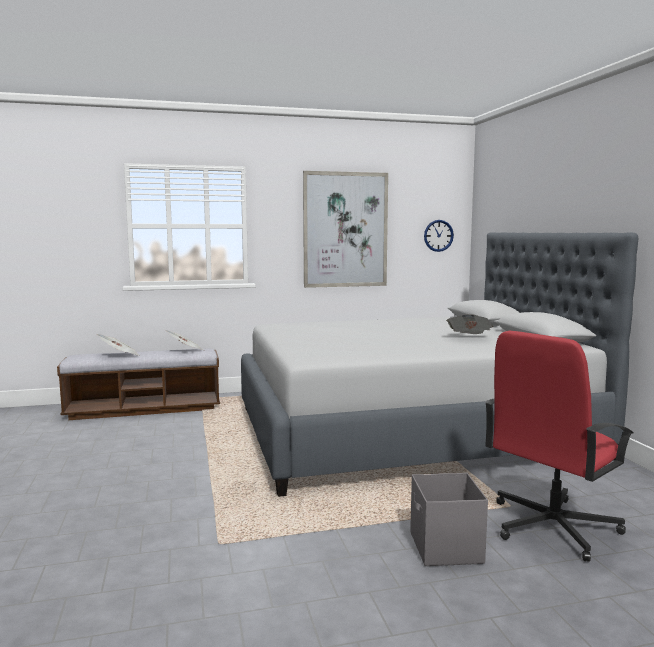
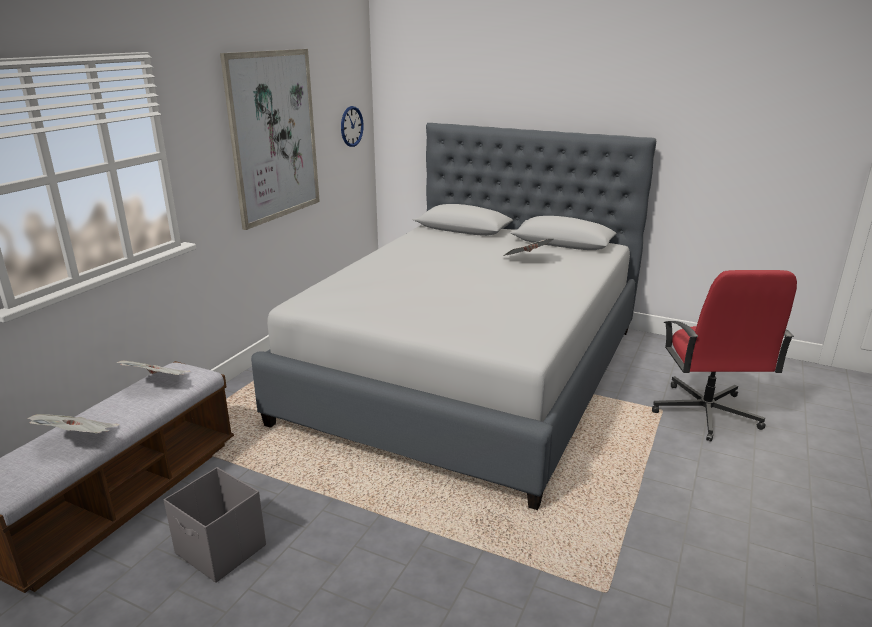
camera: 50 degrees left, 15 degrees up
grey storage box [410,473,488,566] -> grey storage box moved to [164,467,266,583]

